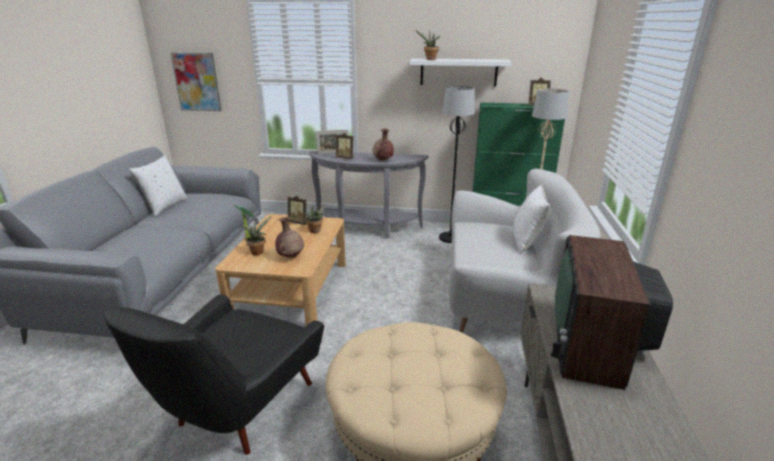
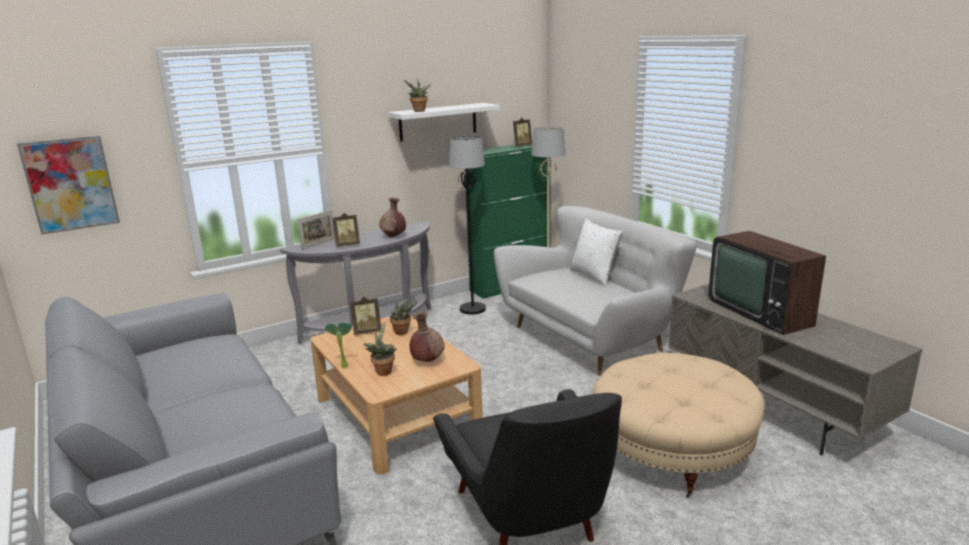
camera: 40 degrees left, 5 degrees down
white pillow [129,155,188,216] -> none

